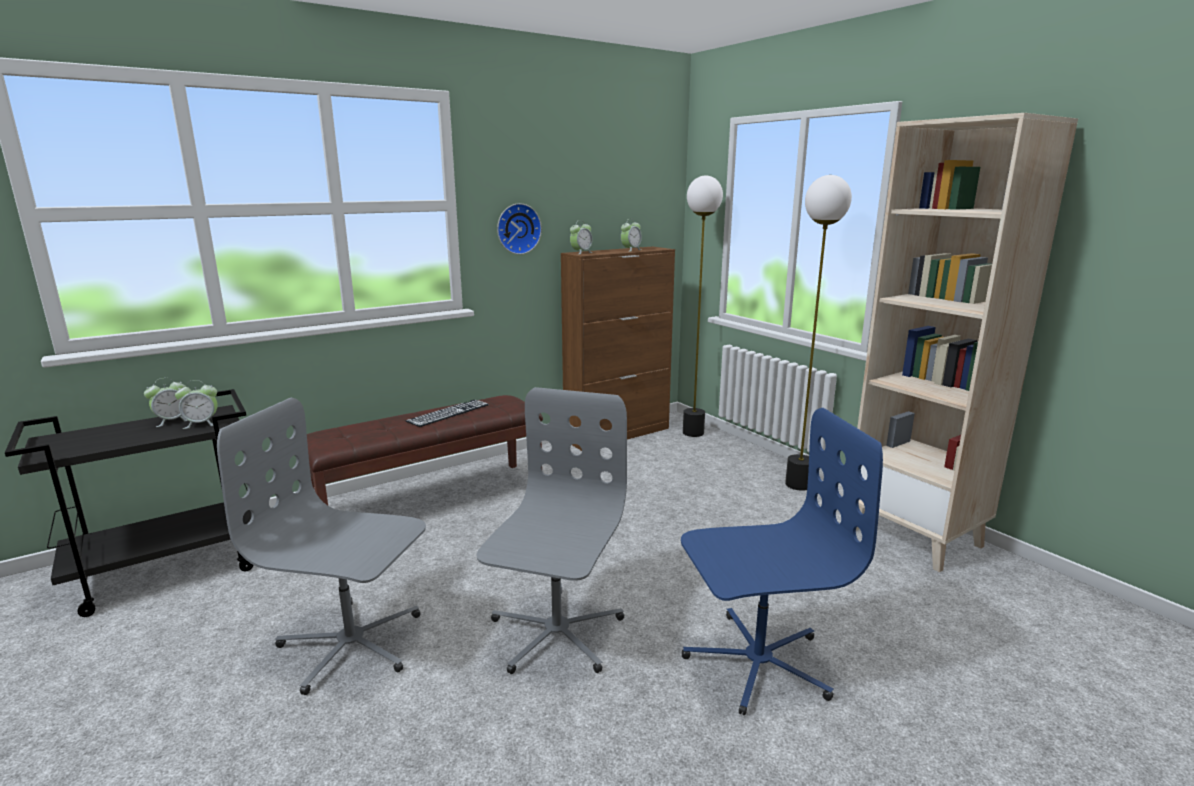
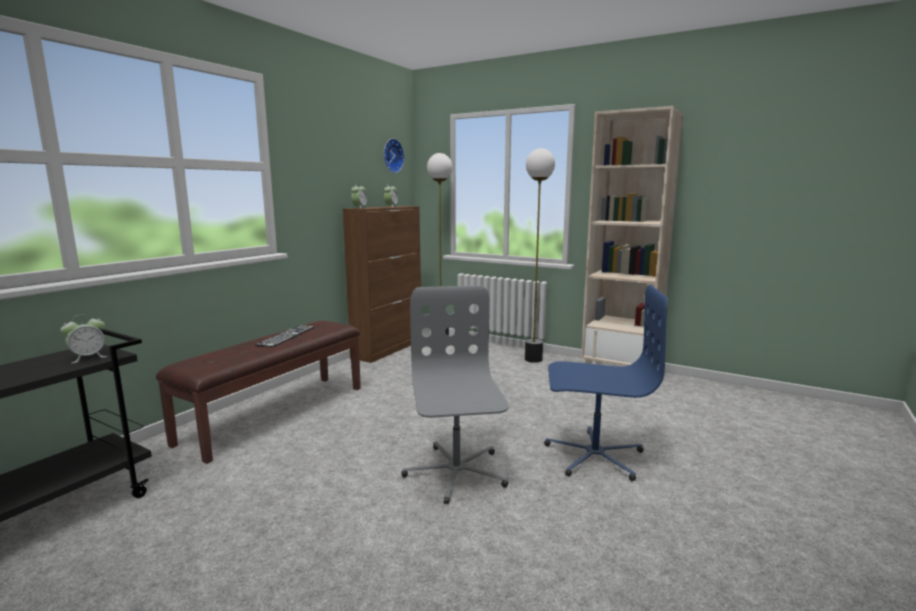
camera: 25 degrees left, 5 degrees down
alarm clock [144,378,188,427] -> none
grey office chair [217,398,426,695] -> none
wall clock [497,203,542,255] -> wall clock moved to [384,138,404,173]
blue office chair [681,408,883,715] -> blue office chair turned 45 degrees clockwise [544,285,668,481]

